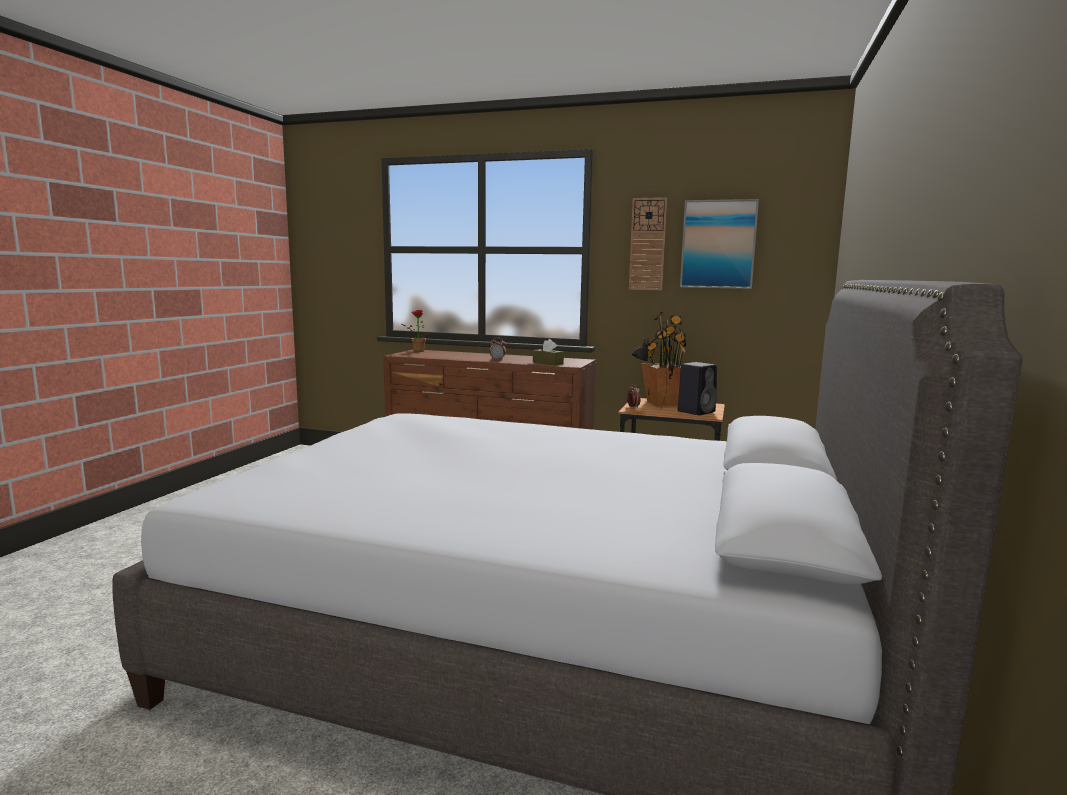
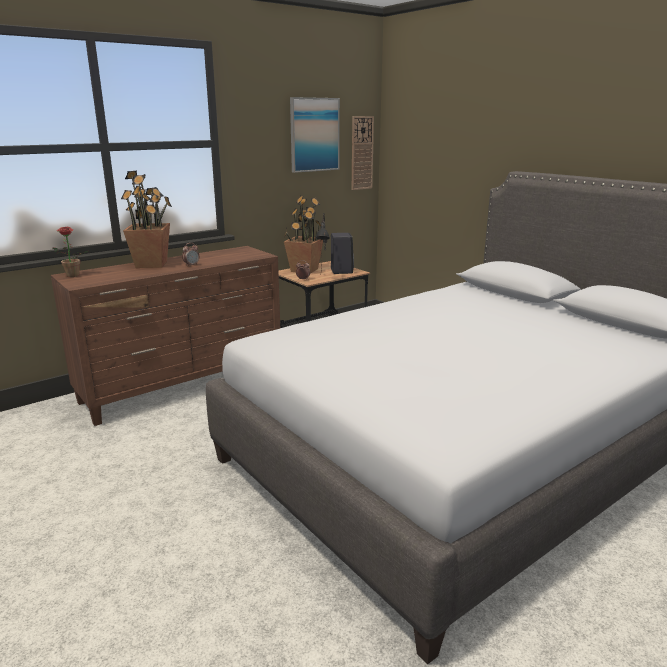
camera: 55 degrees left, 10 degrees up
brown tissue box [533,339,564,365] -> none
wall clock [629,197,667,290] -> wall clock moved to [352,116,374,190]
none -> potted plant [121,170,172,268]

